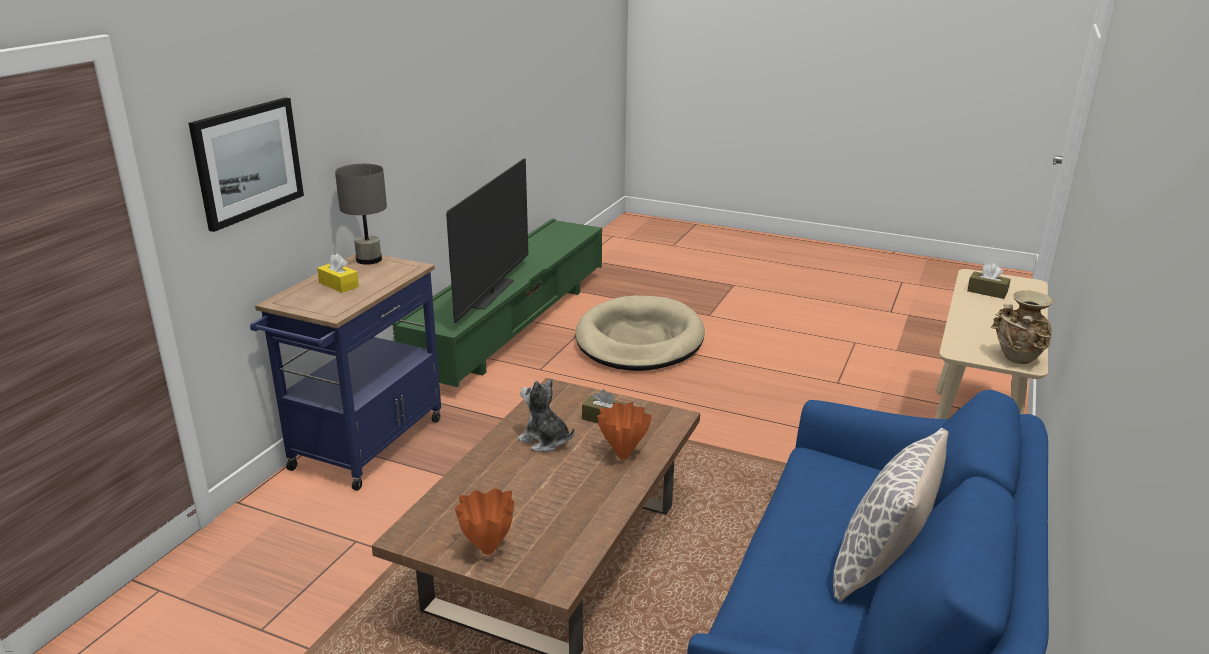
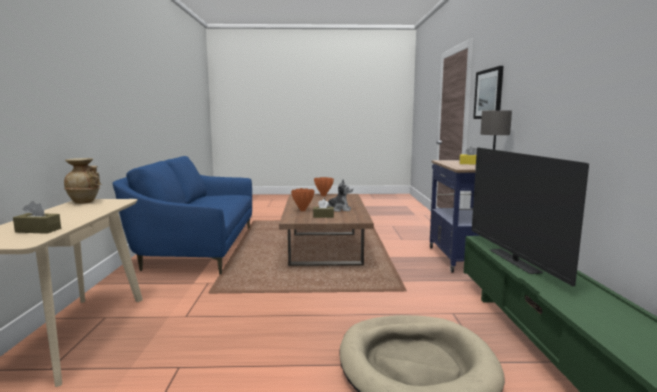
camera: 155 degrees right, 15 degrees down
pillow [833,428,949,602] -> none

